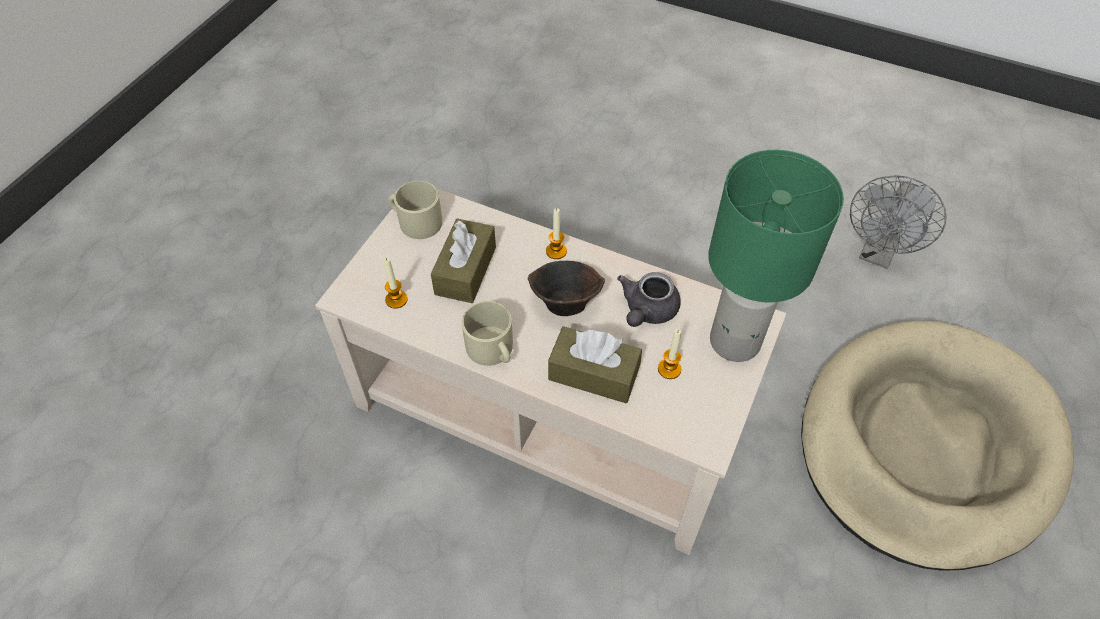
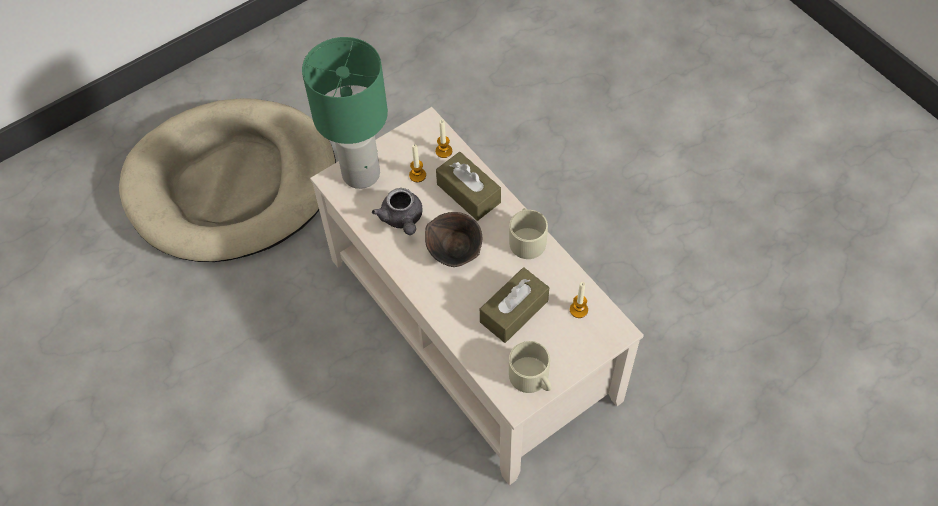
camera: 150 degrees left, 5 degrees up
candle [546,208,567,259] -> candle moved to [436,119,452,158]
grey teapot [617,272,681,327] -> grey teapot turned 105 degrees clockwise [372,188,423,235]
grey fan [850,175,946,269] -> none

